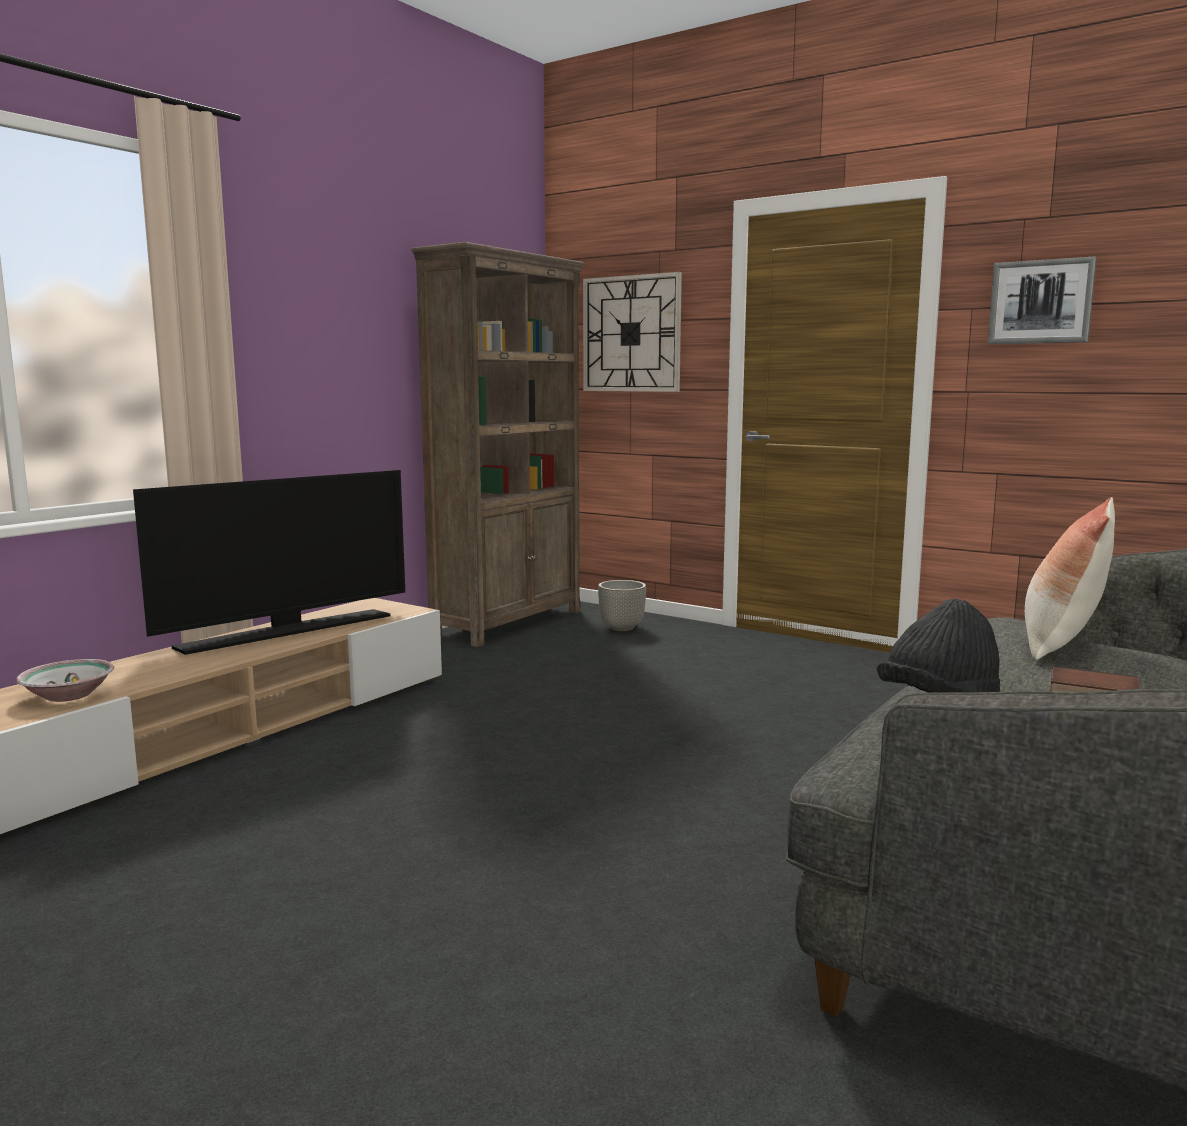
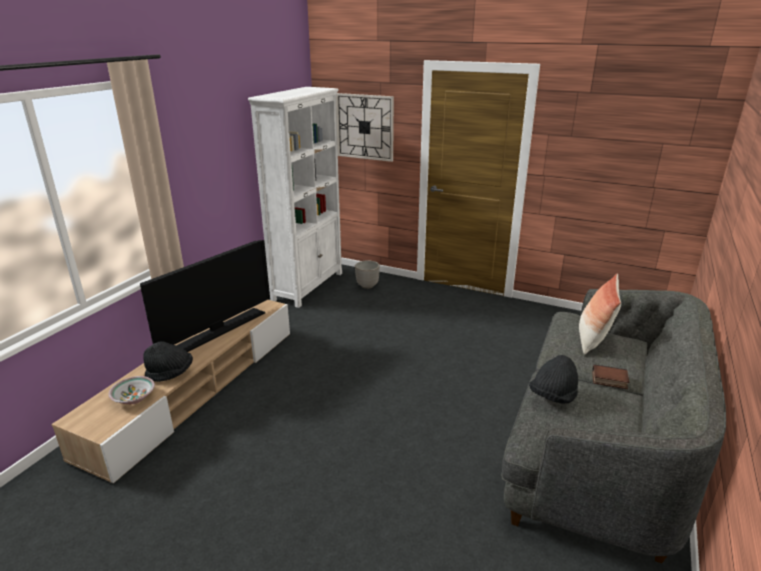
camera: 10 degrees left, 15 degrees up
brown bookcase [411,242,585,647] -> white bookcase [248,87,342,308]
picture [988,256,1097,344] -> none
none -> black hat [143,341,193,382]

